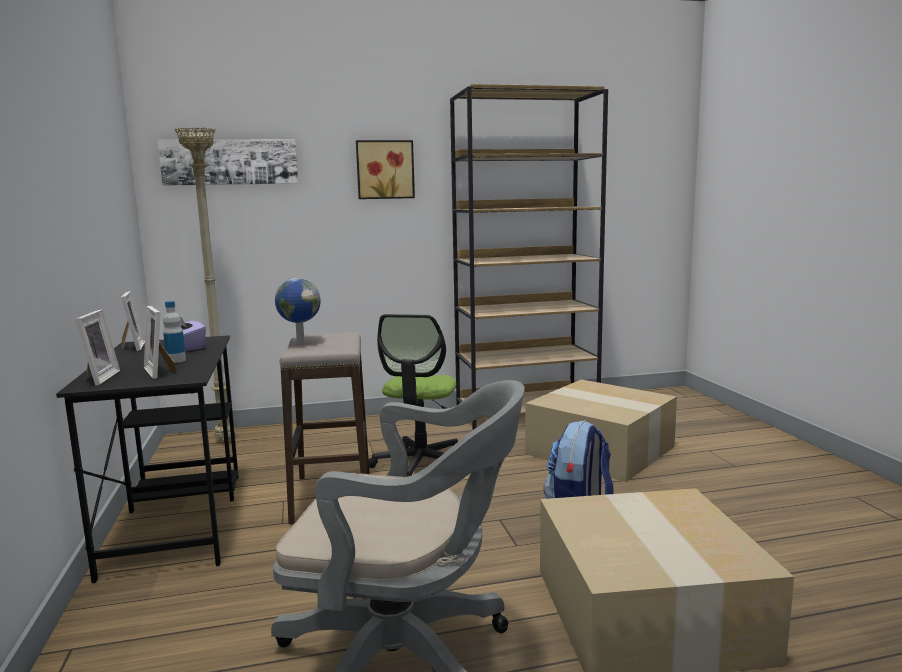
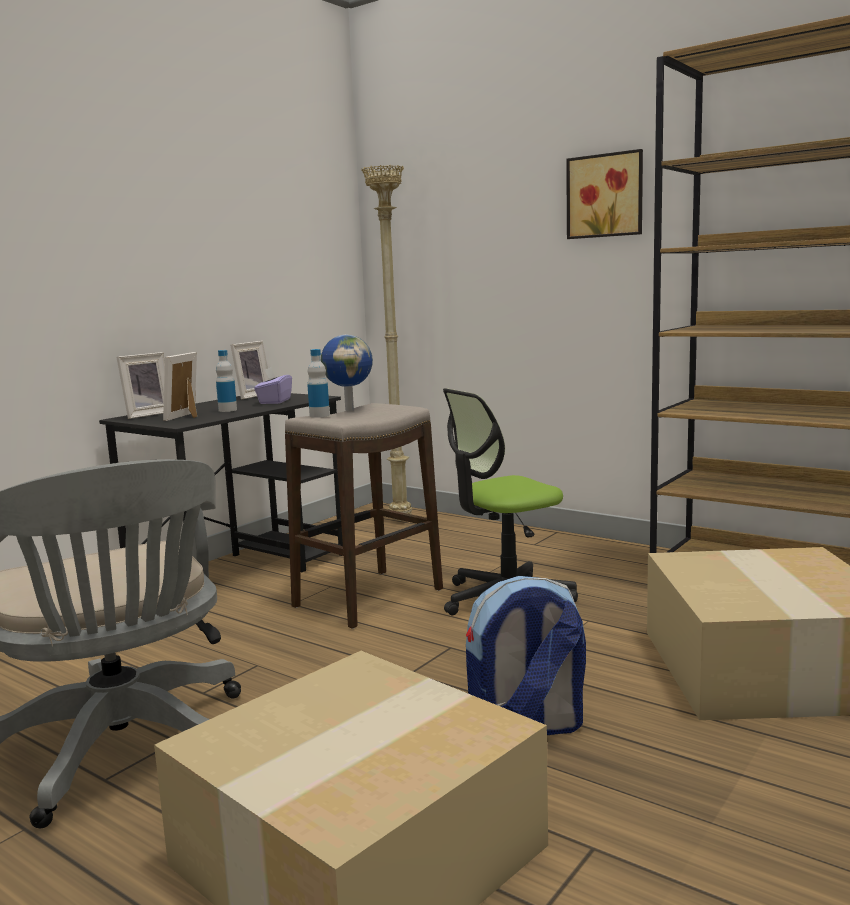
camera: 50 degrees right, 0 degrees up
picture [157,139,298,186] -> none
none -> bottle [307,349,330,418]

